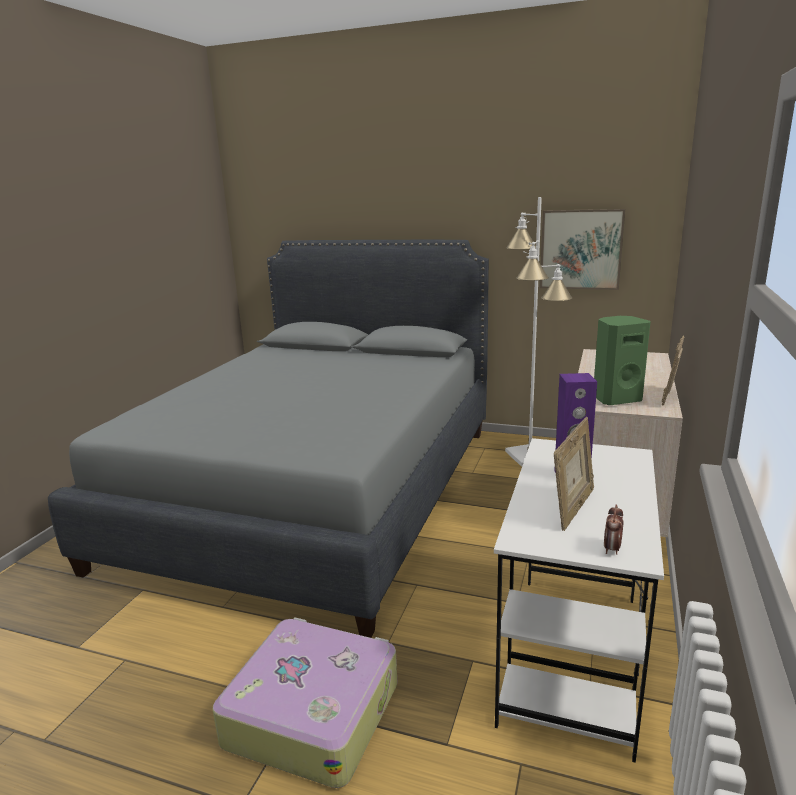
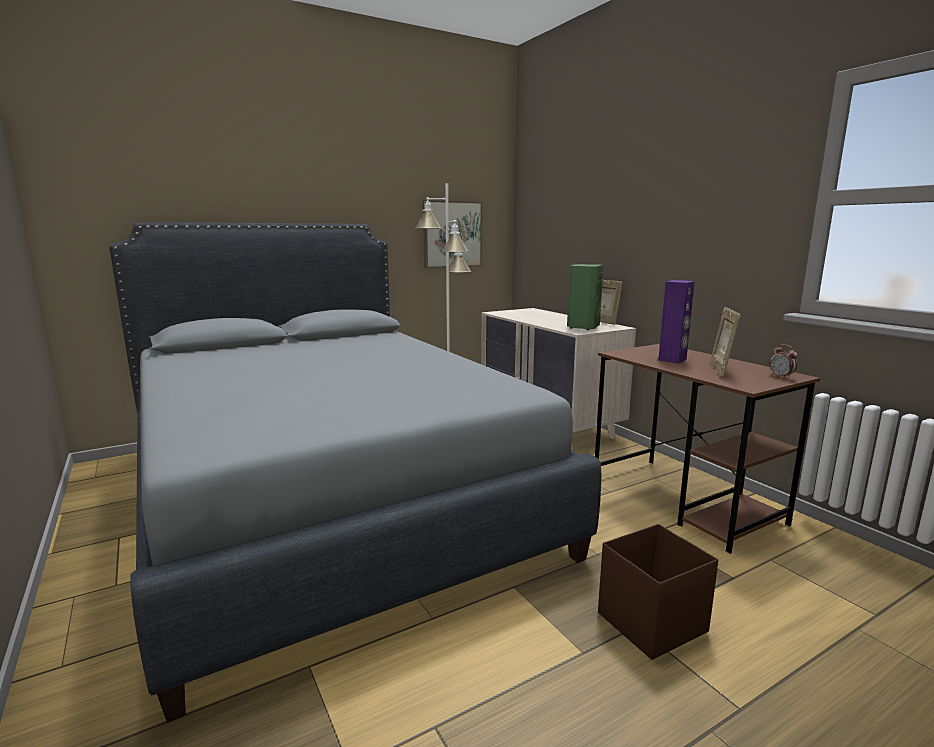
camera: 50 degrees left, 5 degrees down
suitcase [213,617,397,788] -> brown storage box [598,524,718,660]
white desk [494,438,664,763] -> brown desk [595,344,820,554]
picture frame [554,417,594,531] -> picture frame turned 150 degrees counterclockwise [710,307,741,376]

